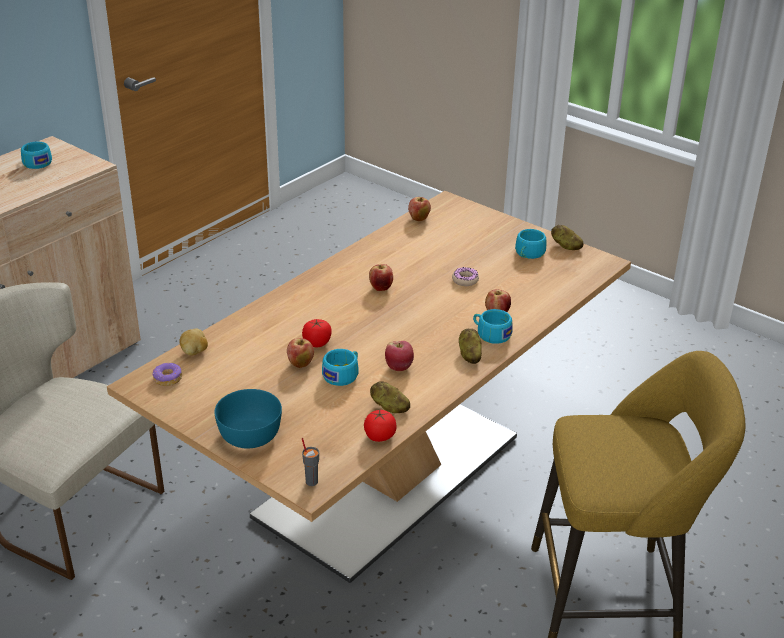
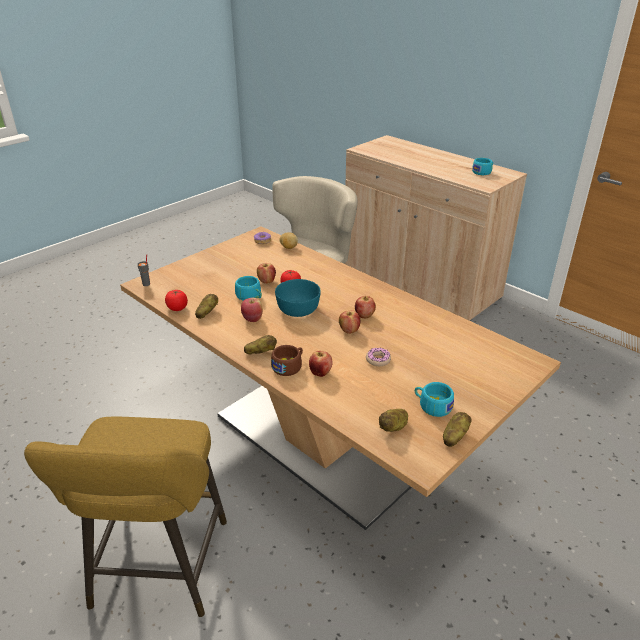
camera: 95 degrees right, 0 degrees up
turquoise bowl [214,389,282,449] -> turquoise bowl moved to [275,279,321,317]
apple [408,197,431,221] -> apple moved to [339,311,360,334]
turquoise cup [473,309,513,344] -> brown cup [271,345,303,376]
none -> potato [379,409,408,432]

